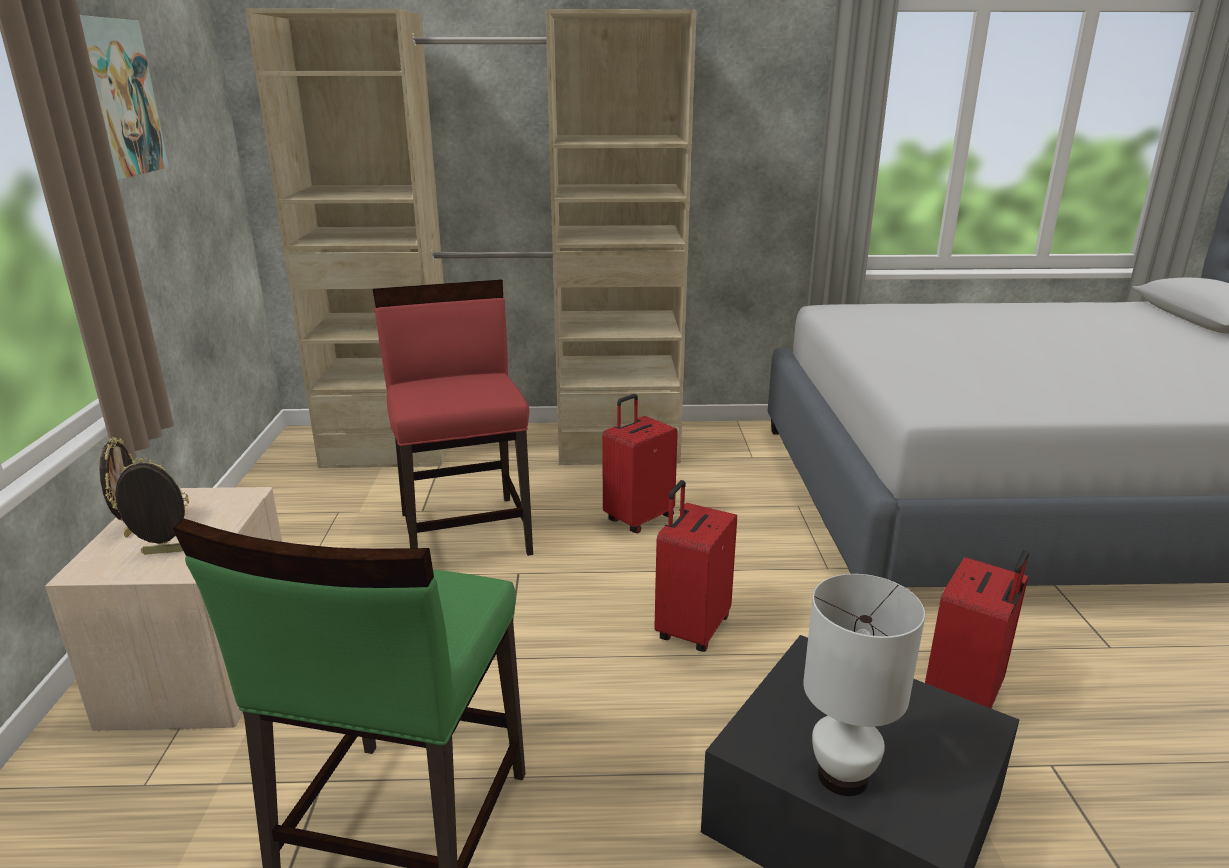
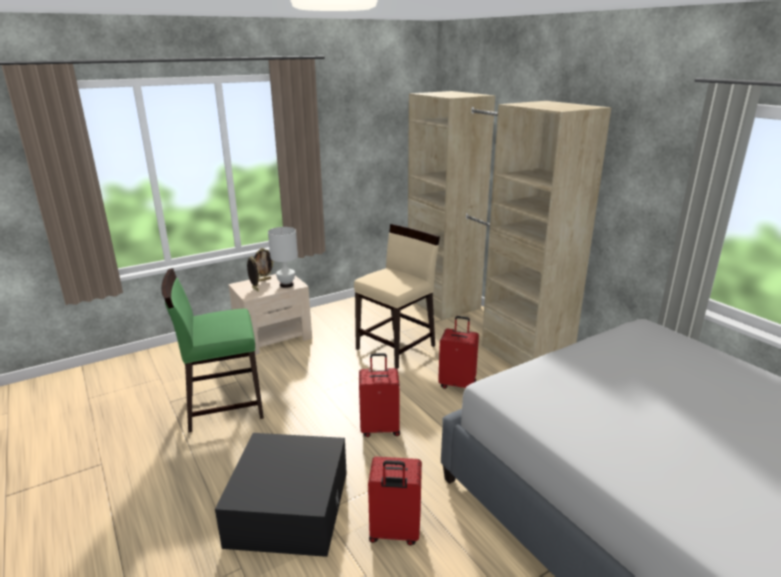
camera: 60 degrees right, 0 degrees up
picture [80,15,169,180] -> none
red chair [372,279,533,556] -> beige chair [354,224,440,369]
white table lamp [803,574,925,796] -> white table lamp moved to [268,227,298,288]

